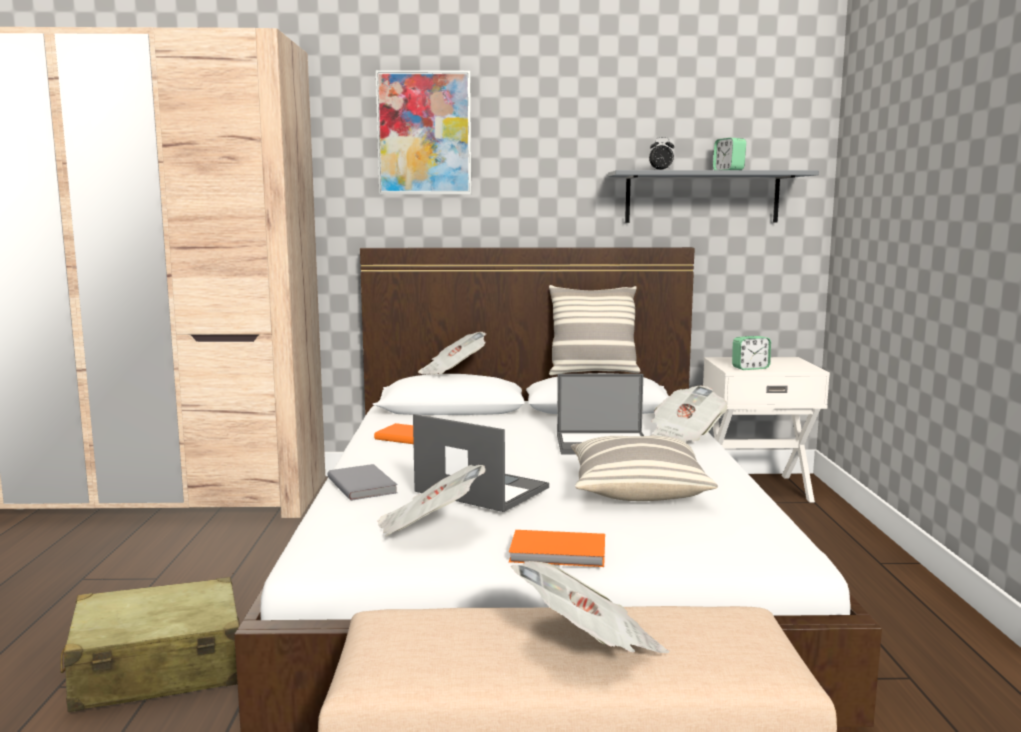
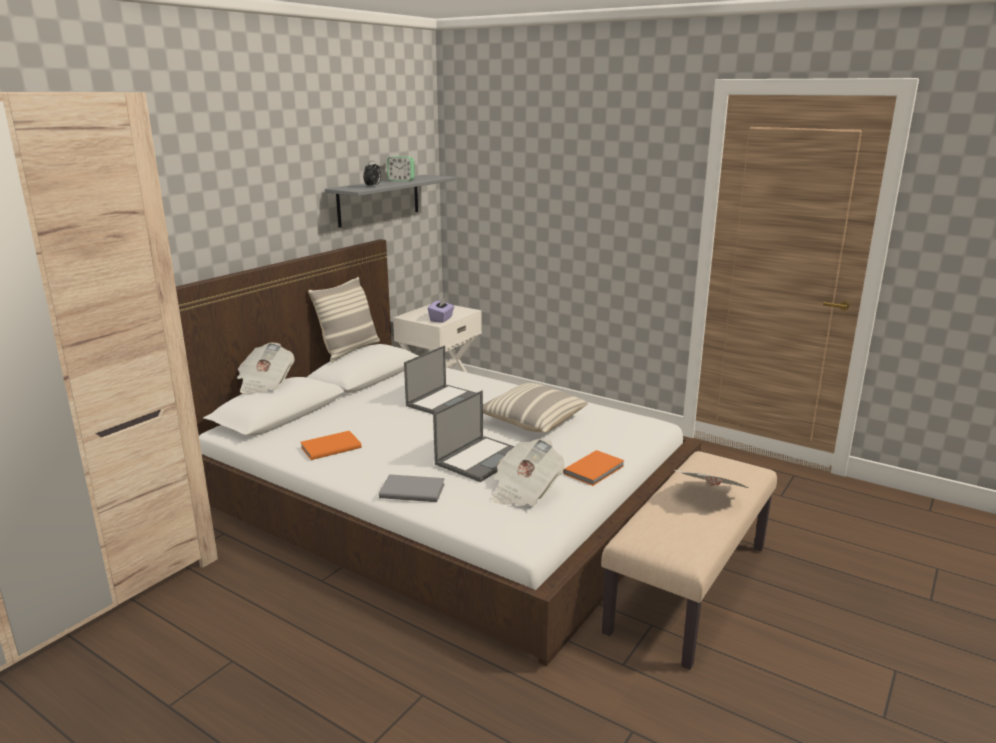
camera: 55 degrees left, 10 degrees up
beige suitcase [61,577,240,712] -> none
picture [376,70,471,194] -> none
laptop [413,414,549,512] -> laptop turned 150 degrees clockwise [433,390,514,482]
newspaper [651,386,727,442] -> none
alarm clock [732,336,771,370] -> purple tissue box [428,298,455,323]

